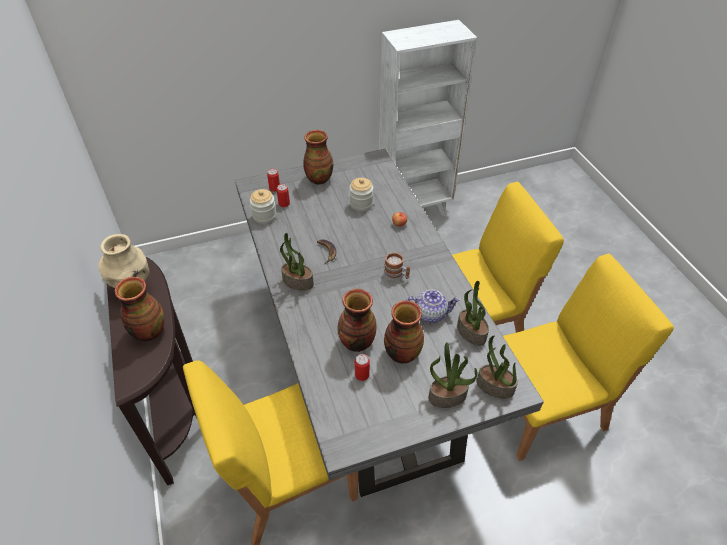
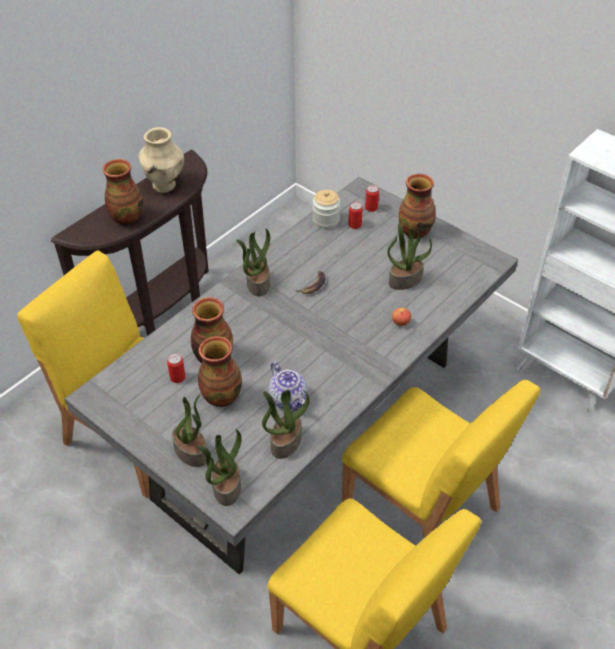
camera: 60 degrees right, 0 degrees up
jar [349,178,373,211] -> potted plant [387,224,432,290]
mug [383,253,410,281] -> none

